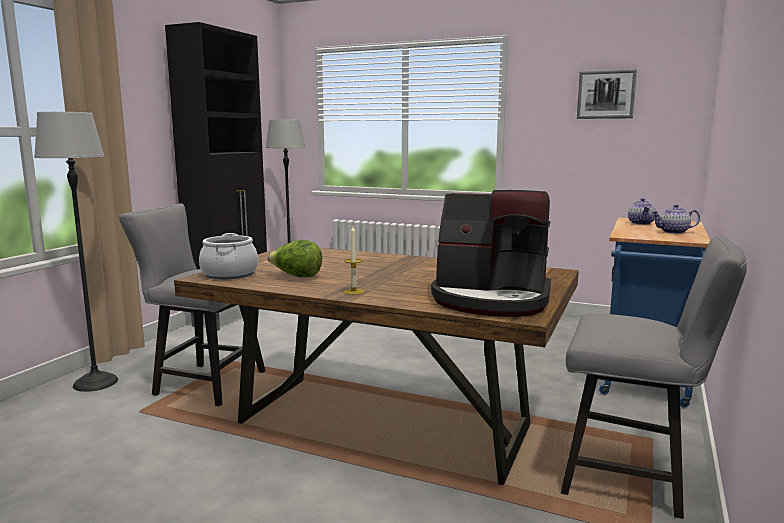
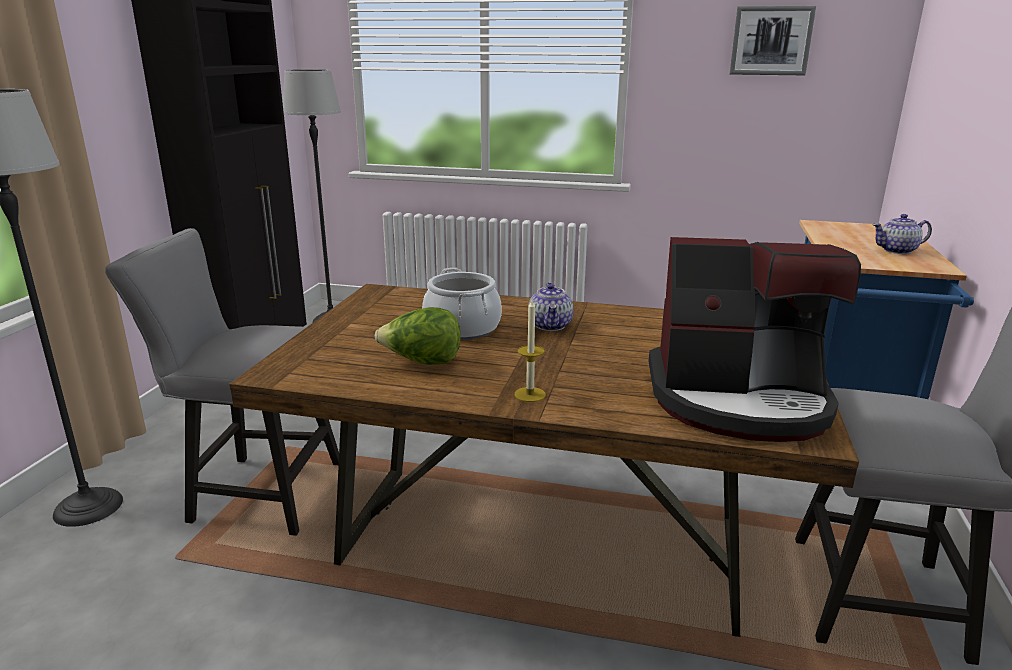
camera: 10 degrees left, 10 degrees up
cooking pot [199,233,258,279] -> cooking pot moved to [422,268,502,340]
teapot [628,198,656,225] -> teapot moved to [528,283,573,331]

